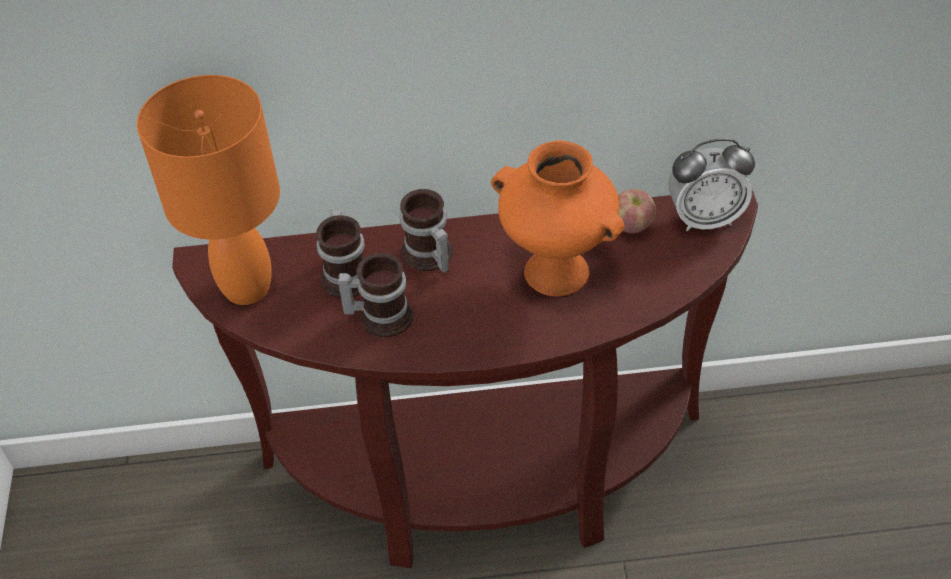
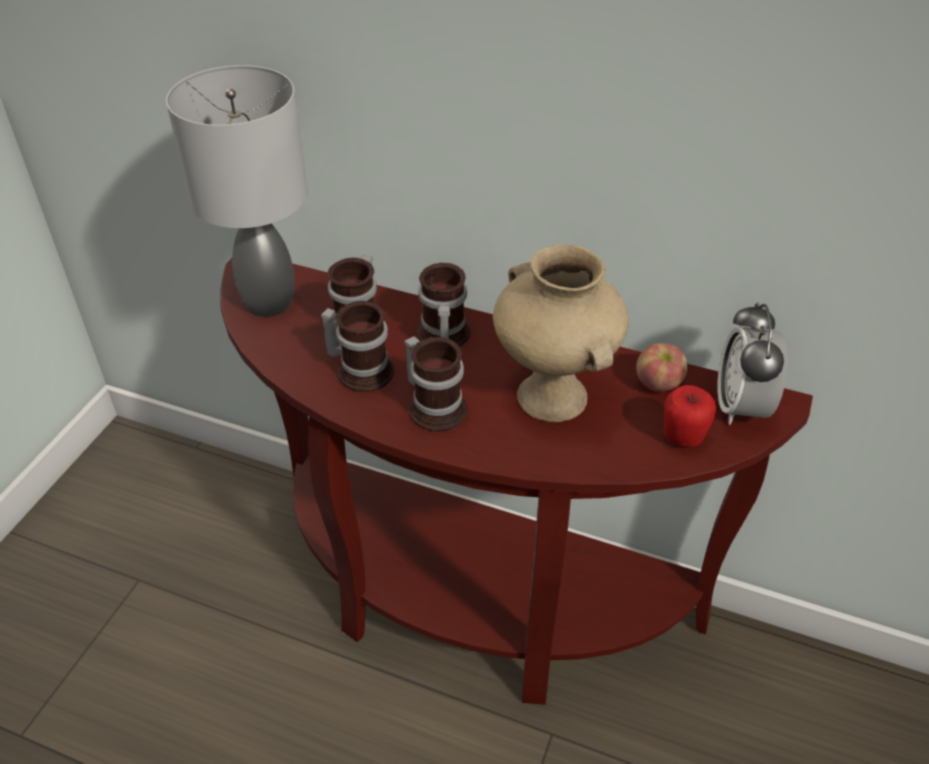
camera: 25 degrees right, 5 degrees down
orange table lamp [137,75,280,305] -> grey table lamp [166,65,308,317]
orange vase [491,140,625,297] -> beige vase [493,244,629,422]
alarm clock [668,139,755,231] -> alarm clock turned 75 degrees clockwise [718,302,788,425]
none -> mug [405,336,467,431]
none -> apple [664,385,716,447]

